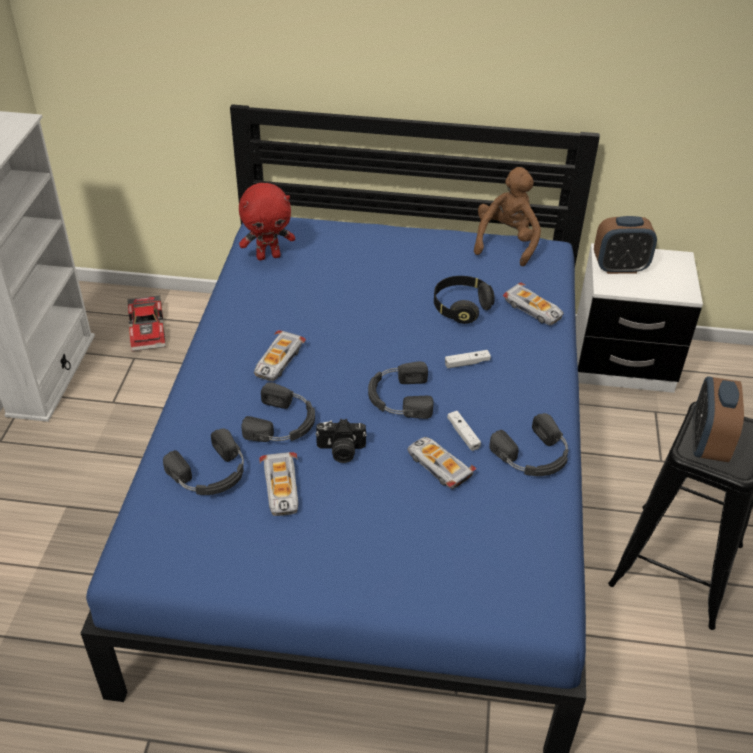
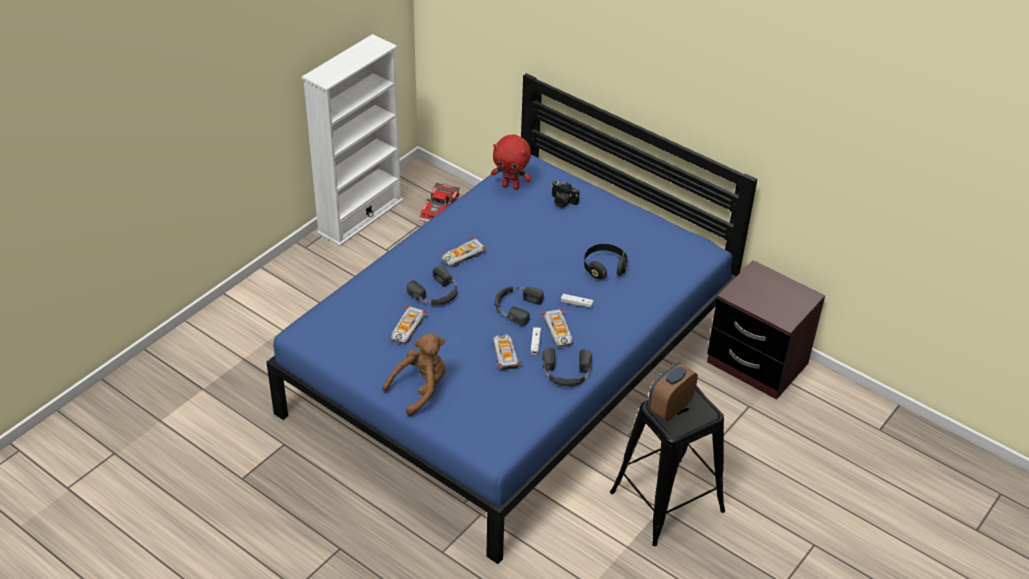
camera: 30 degrees right, 0 degrees up
black headphones [163,428,244,495] -> none
camera [315,419,367,463] -> camera moved to [551,181,580,208]
brown plush toy [474,167,541,266] -> brown plush toy moved to [382,333,446,416]
toy car [503,282,564,326] -> toy car moved to [541,309,573,348]
white nightstand [576,243,703,393] -> brown nightstand [707,260,825,400]
alarm clock [594,216,657,274] -> none

